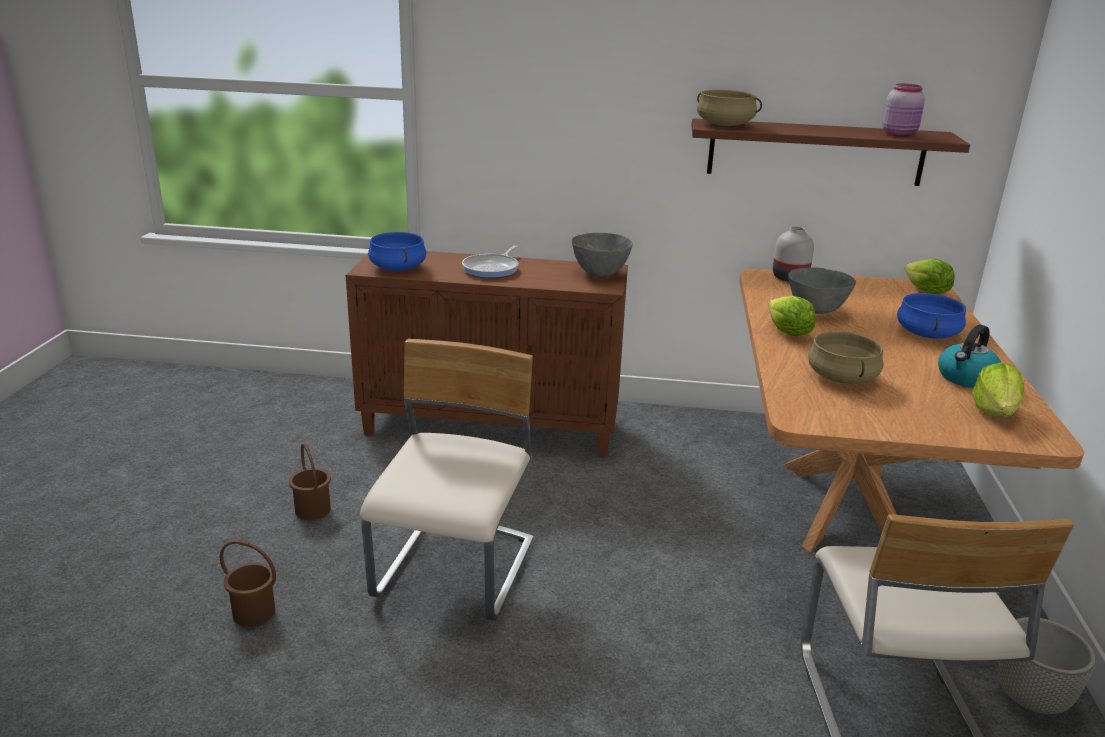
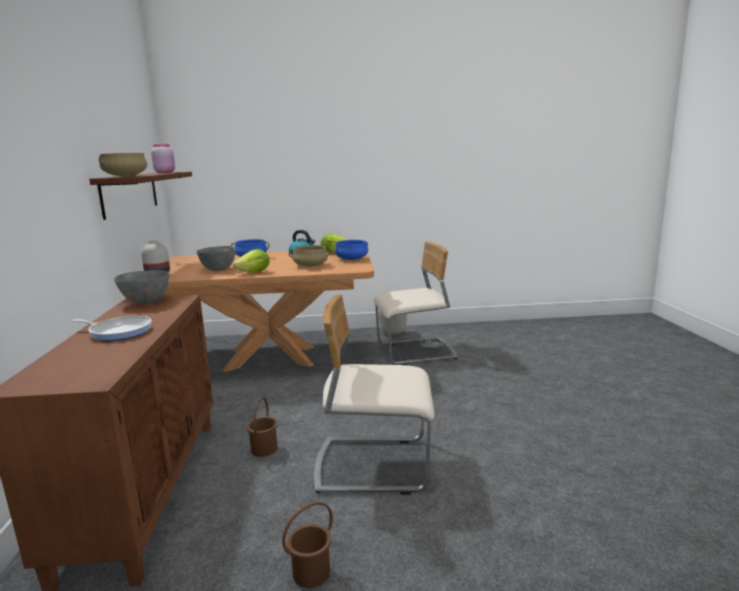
camera: 100 degrees left, 10 degrees down
brown bucket [220,540,276,627] -> brown bucket moved to [246,397,278,457]
blue cooking pot [368,232,426,271] -> blue cooking pot moved to [335,240,368,260]
lettuce [904,259,955,294] -> none

